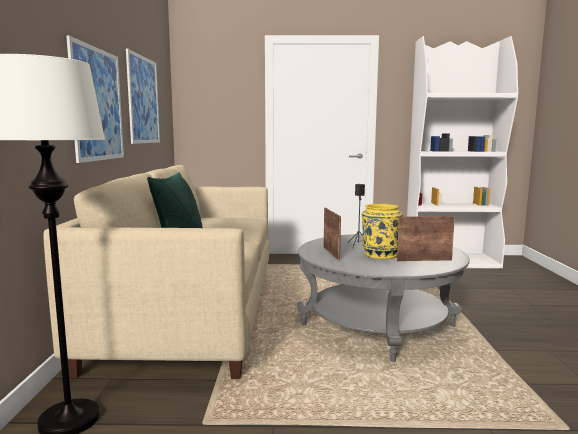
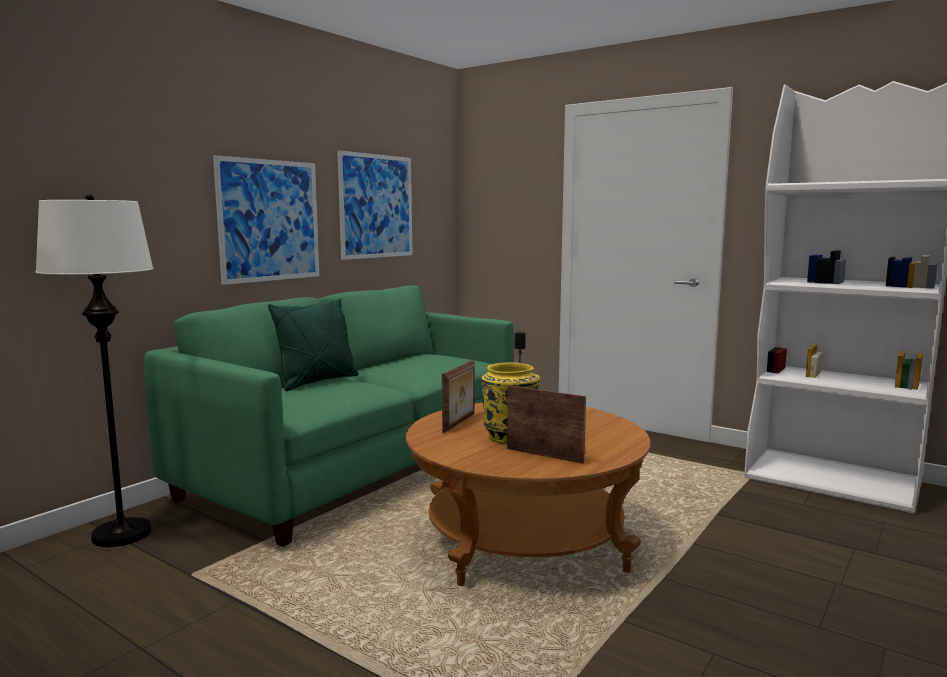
camera: 35 degrees right, 0 degrees up
beige sofa [44,165,269,379] -> green sofa [144,286,514,547]
grey coffee table [297,234,470,362] -> brown coffee table [406,403,651,586]

